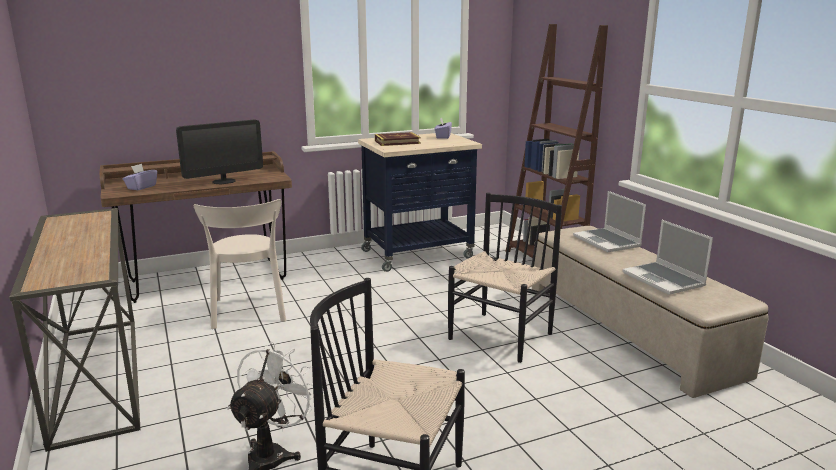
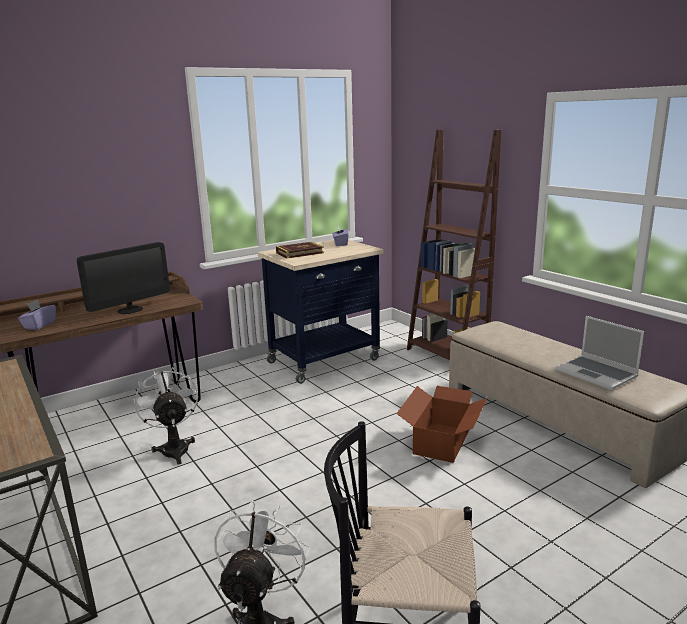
camera: 10 degrees left, 0 degrees up
beige chair [194,199,286,329] -> white fan [134,367,198,464]
black chair [448,192,562,363] -> cardboard box [396,386,487,463]
laptop [573,191,646,253] -> none

